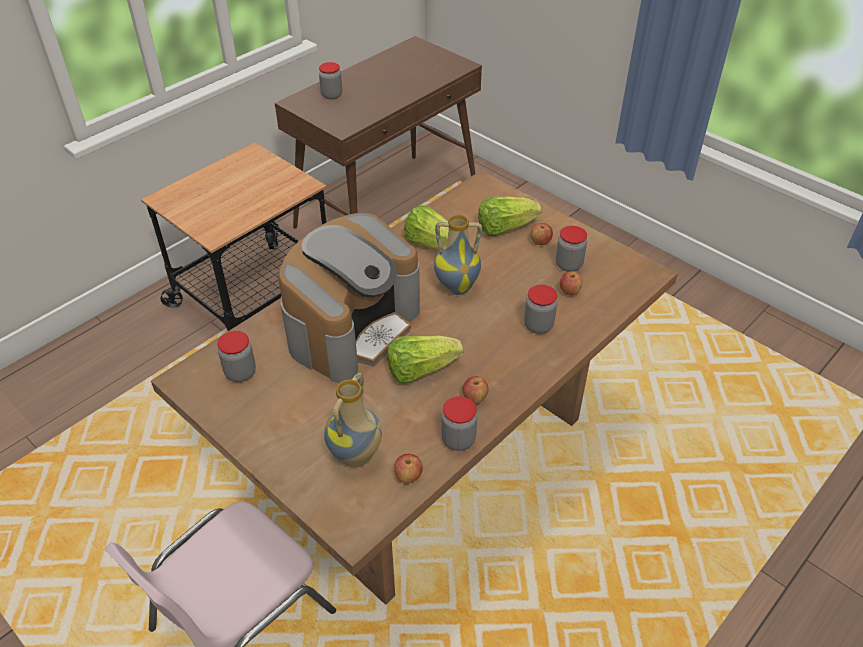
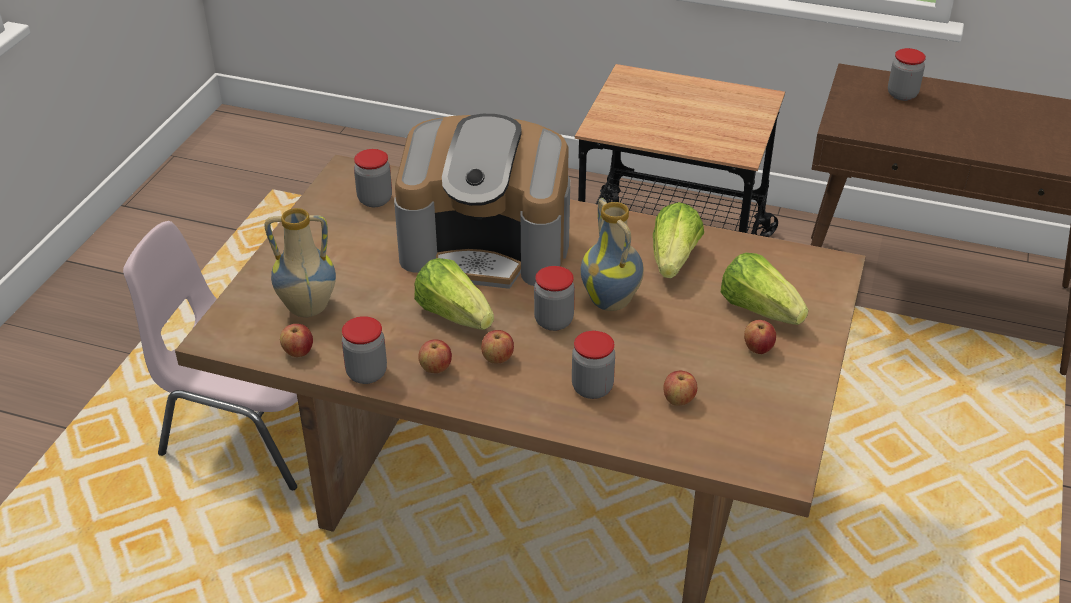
camera: 65 degrees right, 5 degrees down
jar [556,226,587,272] -> jar moved to [534,266,575,331]
none -> apple [481,330,514,363]

